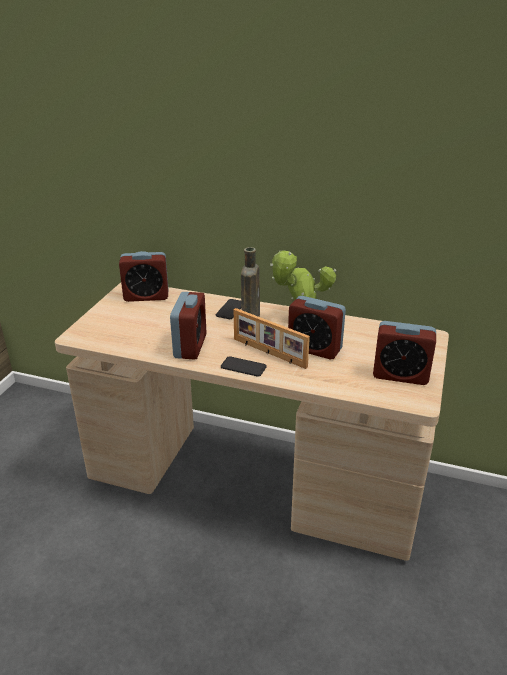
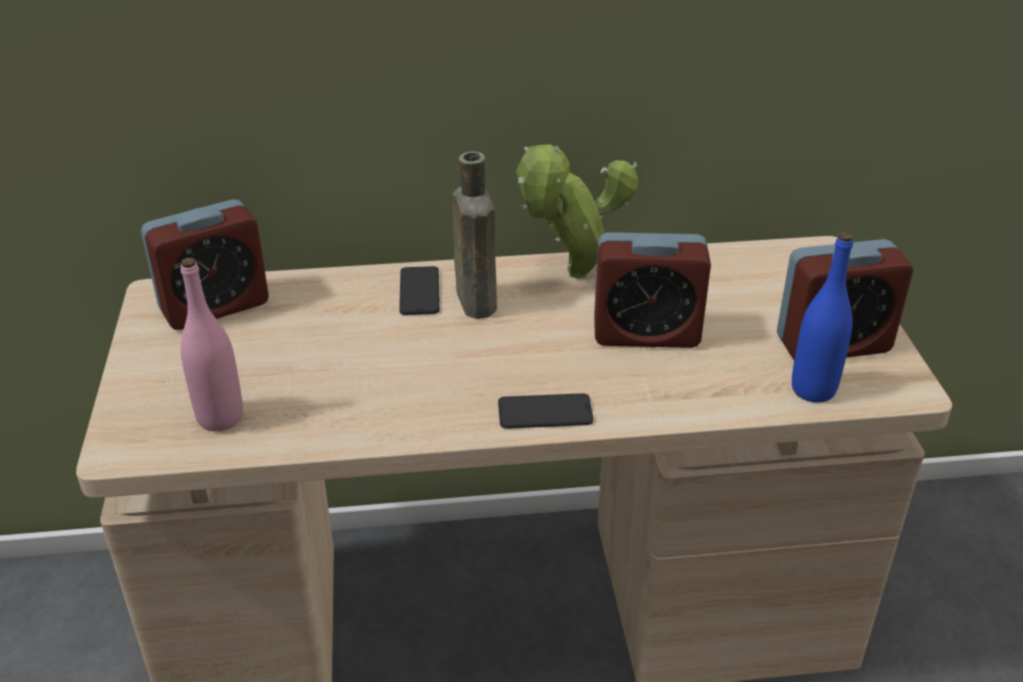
camera: 25 degrees left, 5 degrees up
alarm clock [170,292,206,360] -> none
picture frame [234,308,310,369] -> none
none -> pink bottle [181,258,243,431]
none -> blue bottle [792,232,853,402]

